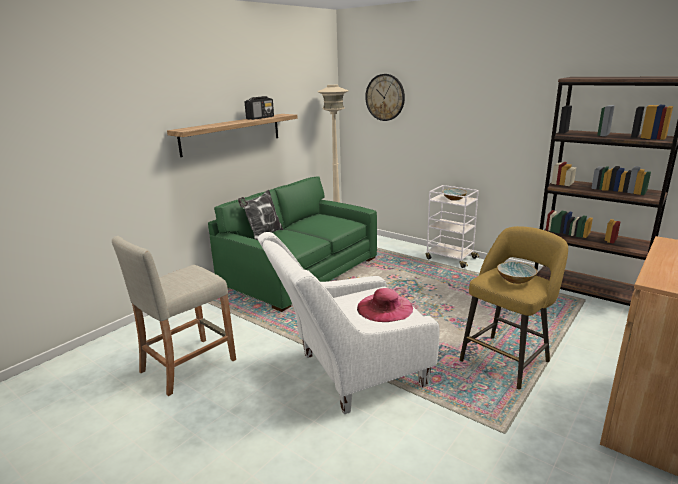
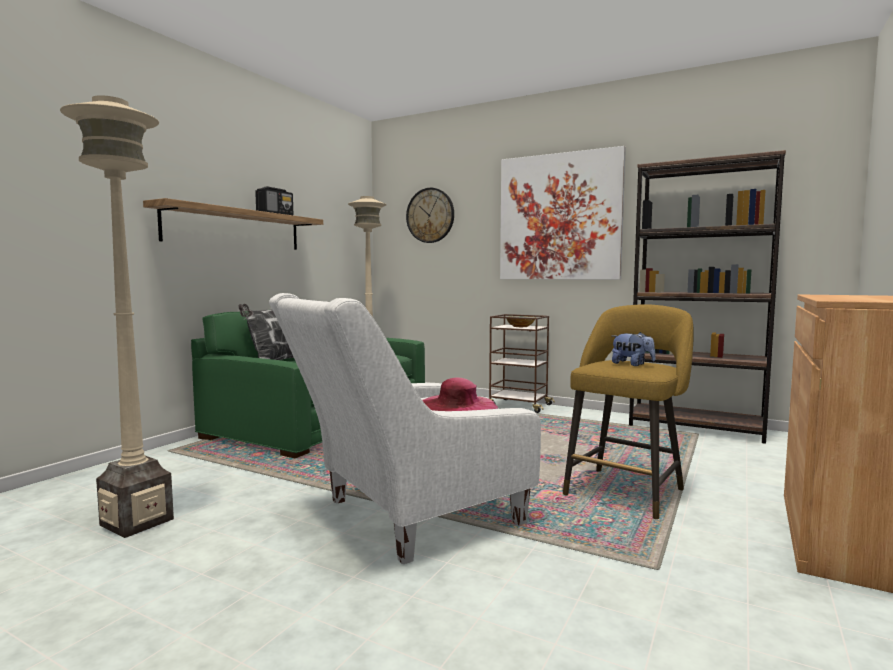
camera: 10 degrees left, 15 degrees down
beige stool [112,236,236,396] -> beige floor lamp [60,95,174,538]
white cart [426,185,479,268] -> brown cart [489,314,555,413]
bowl [497,262,537,284] -> plush toy [612,332,655,366]
none -> picture [500,146,626,279]

